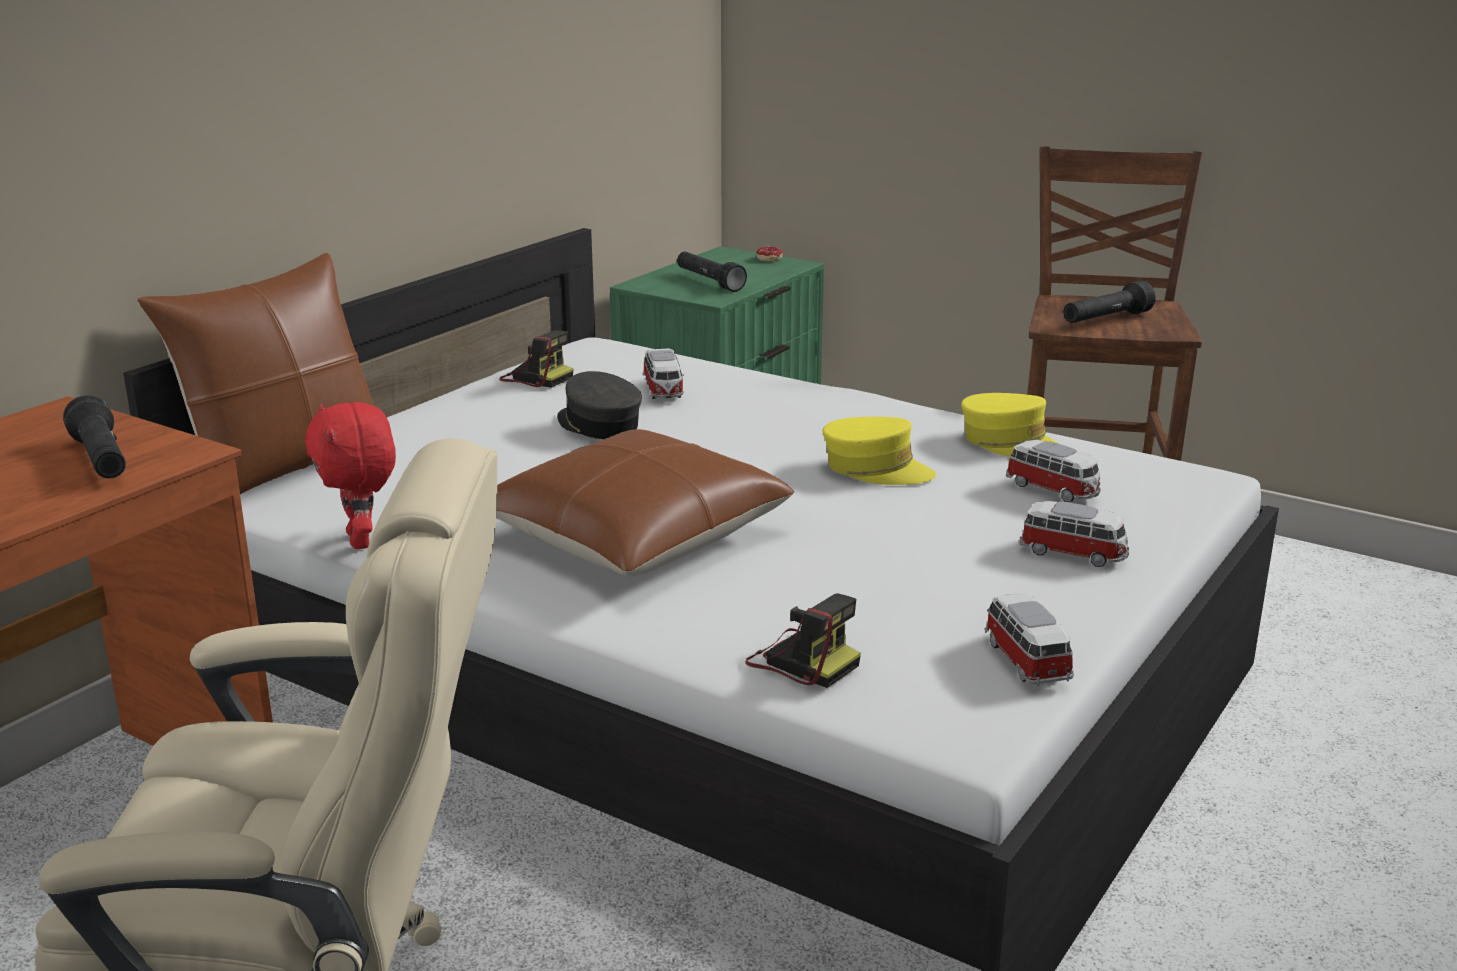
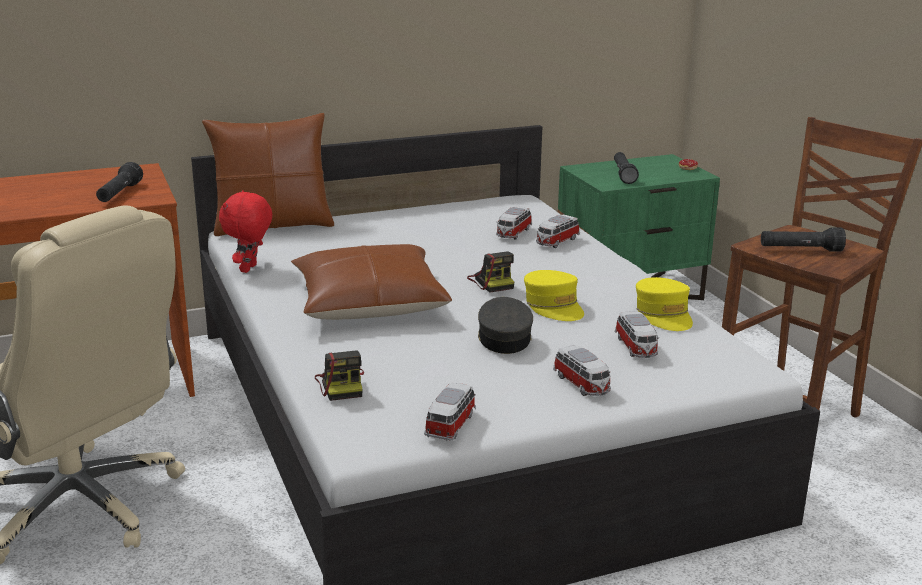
camera: 35 degrees right, 0 degrees up
camera [499,330,573,388] -> camera moved to [467,251,514,292]
grey cap [557,371,642,439] -> grey cap moved to [478,297,533,354]
none -> toy car [536,215,580,248]

